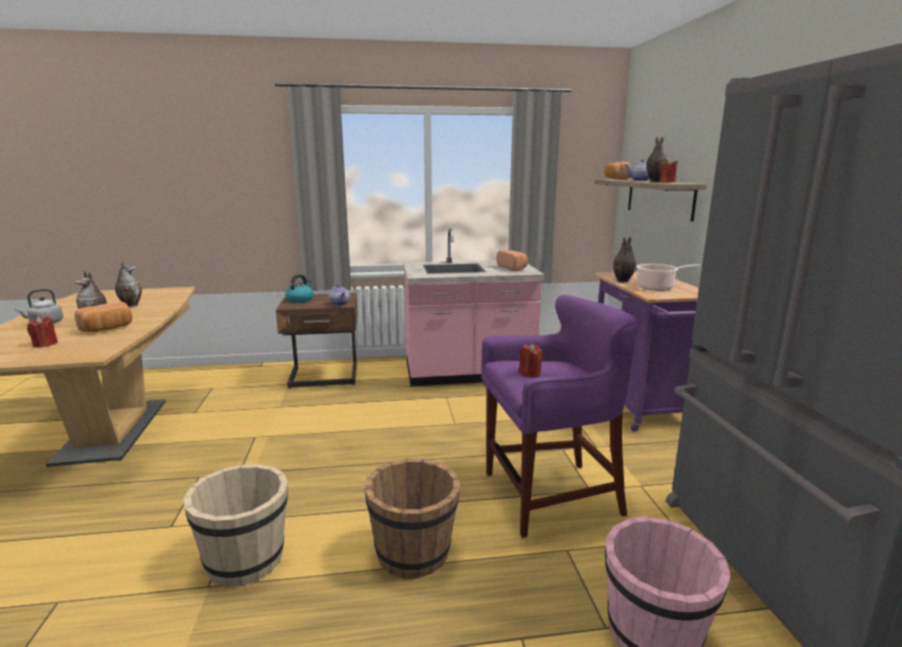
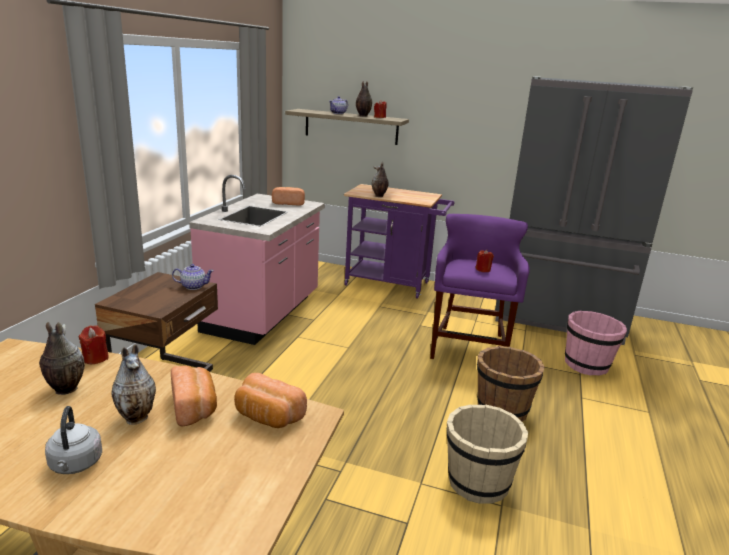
camera: 65 degrees left, 5 degrees up
red candle [27,316,58,348] -> red candle moved to [78,325,109,364]
kettle [285,274,314,303] -> none
bread [605,162,631,180] -> bread moved to [234,373,307,428]
cooking pot [636,264,701,291] -> none

